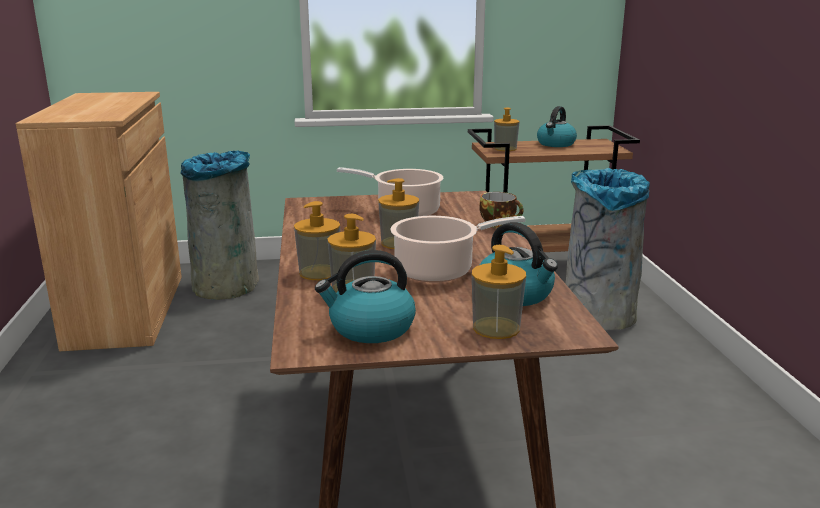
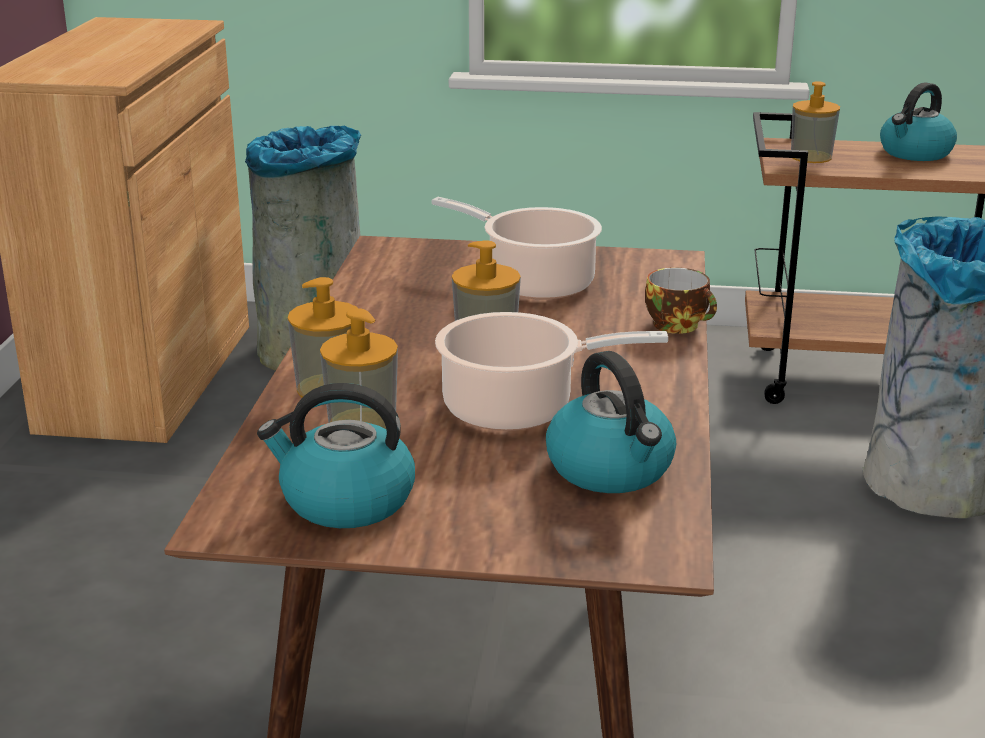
camera: 15 degrees right, 5 degrees up
soap dispenser [472,245,526,339] -> none

